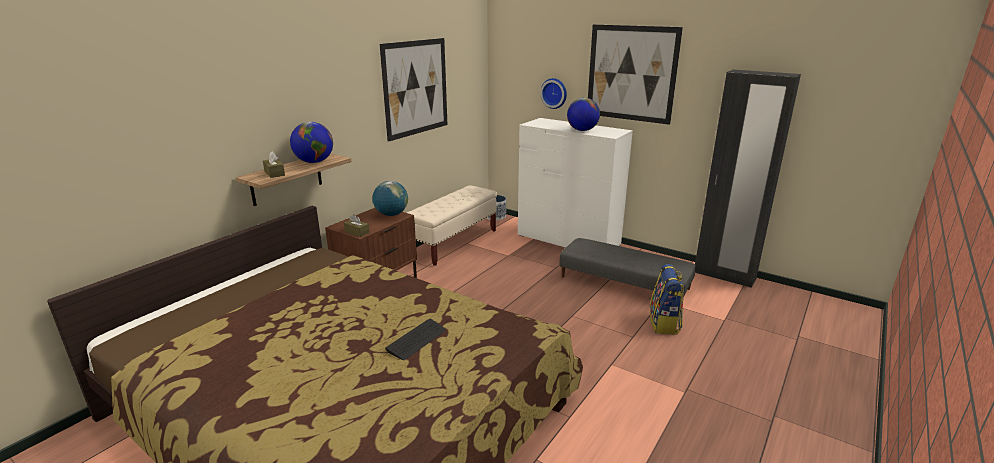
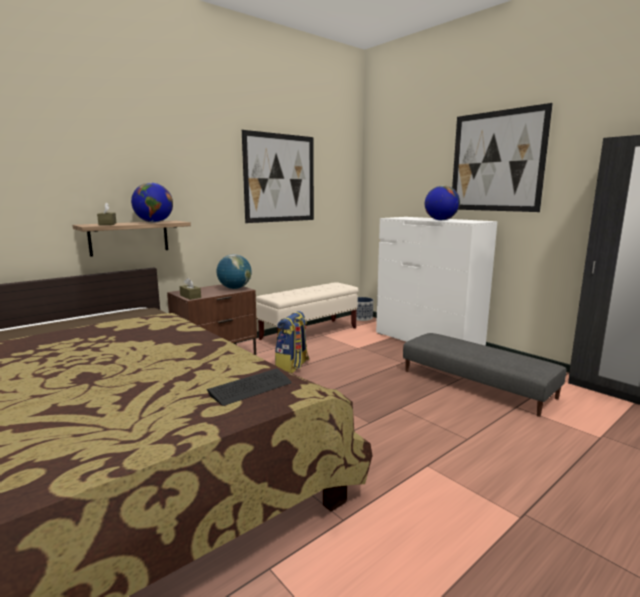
camera: 15 degrees right, 10 degrees down
keyboard [385,318,446,360] -> keyboard moved to [207,368,291,406]
wall clock [540,78,567,109] -> none
backpack [650,264,684,335] -> backpack moved to [275,311,309,373]

